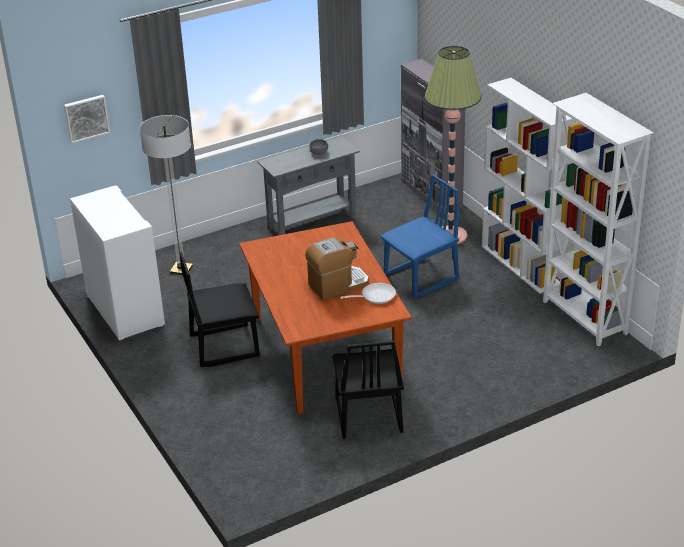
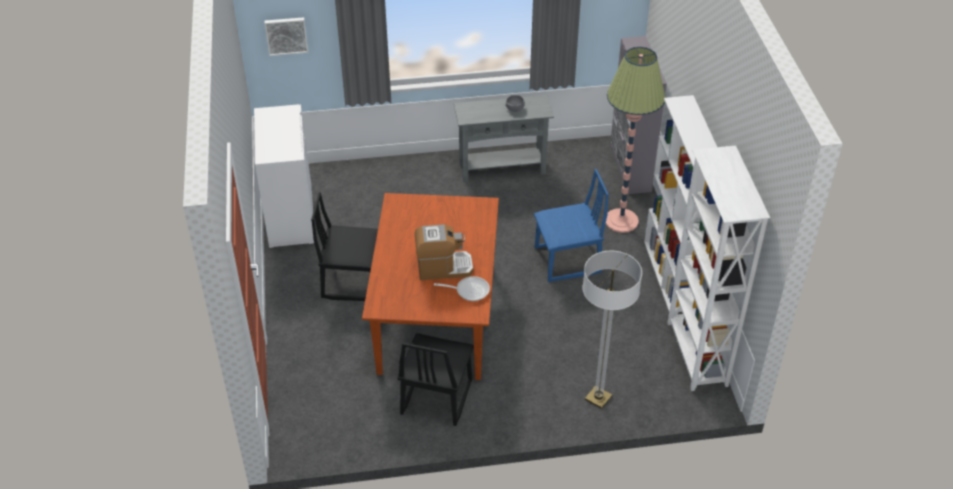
camera: 20 degrees right, 10 degrees up
floor lamp [139,115,193,275] -> floor lamp moved to [582,250,642,409]

